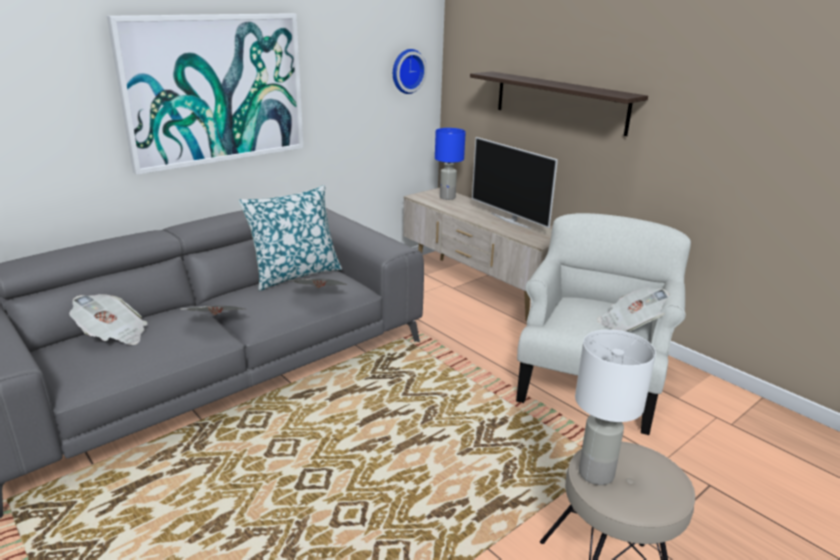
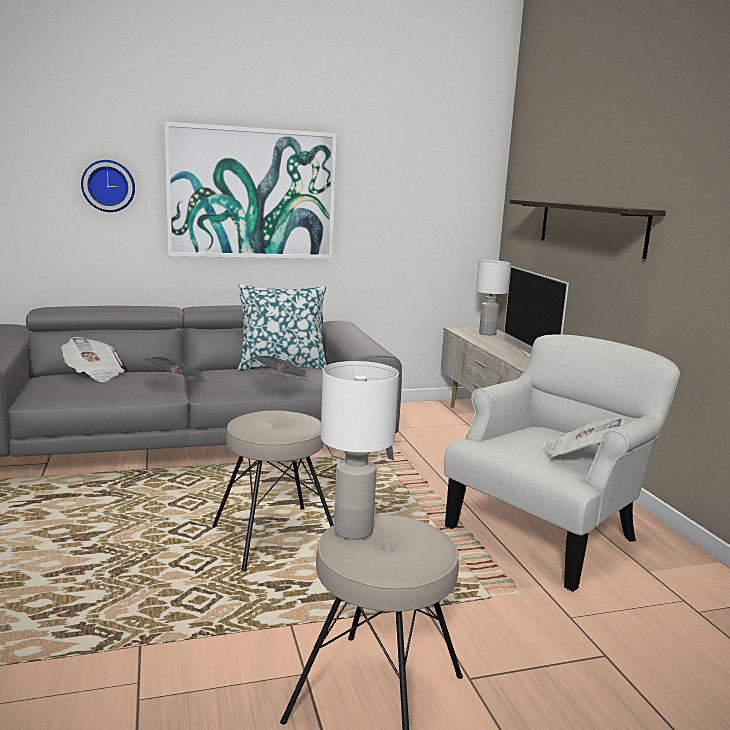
camera: 25 degrees right, 10 degrees down
wall clock [393,49,427,94] -> wall clock moved to [81,160,135,212]
blue table lamp [435,128,466,200] -> white table lamp [476,260,510,335]
none -> beige stool [212,411,334,571]

